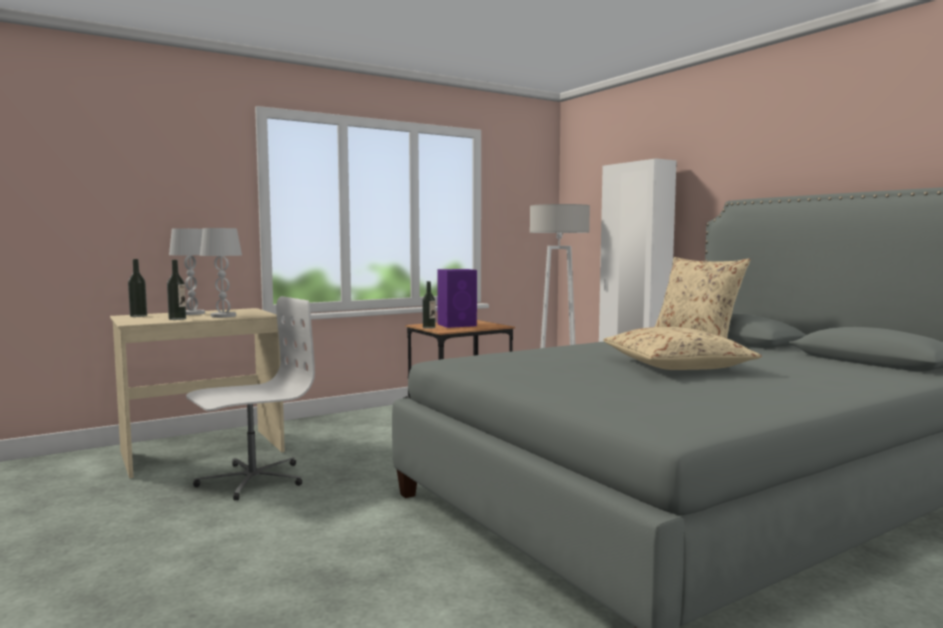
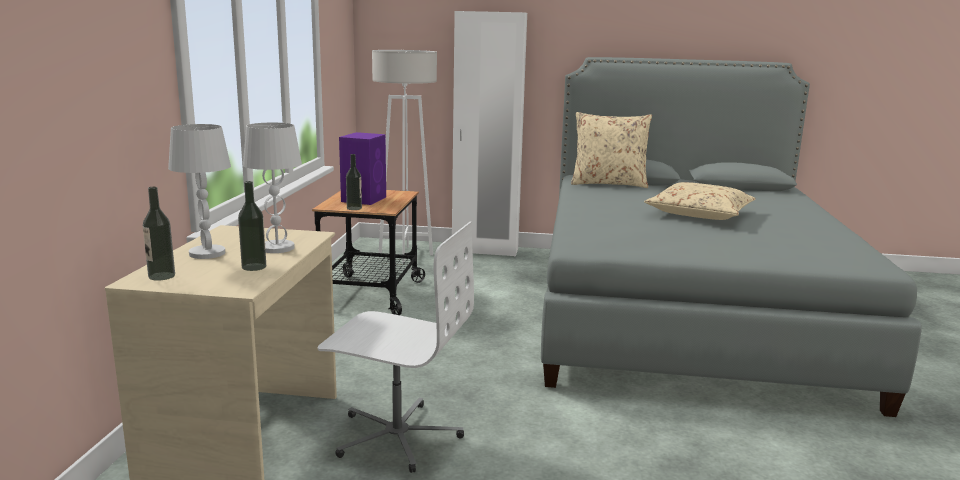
camera: 50 degrees left, 10 degrees up
white office chair [186,296,315,501] -> white office chair turned 105 degrees clockwise [317,221,474,473]

